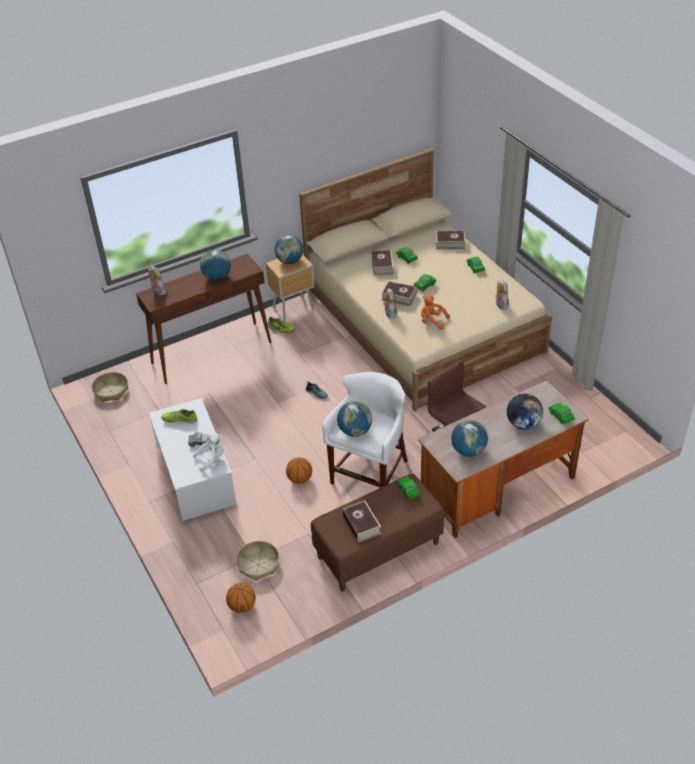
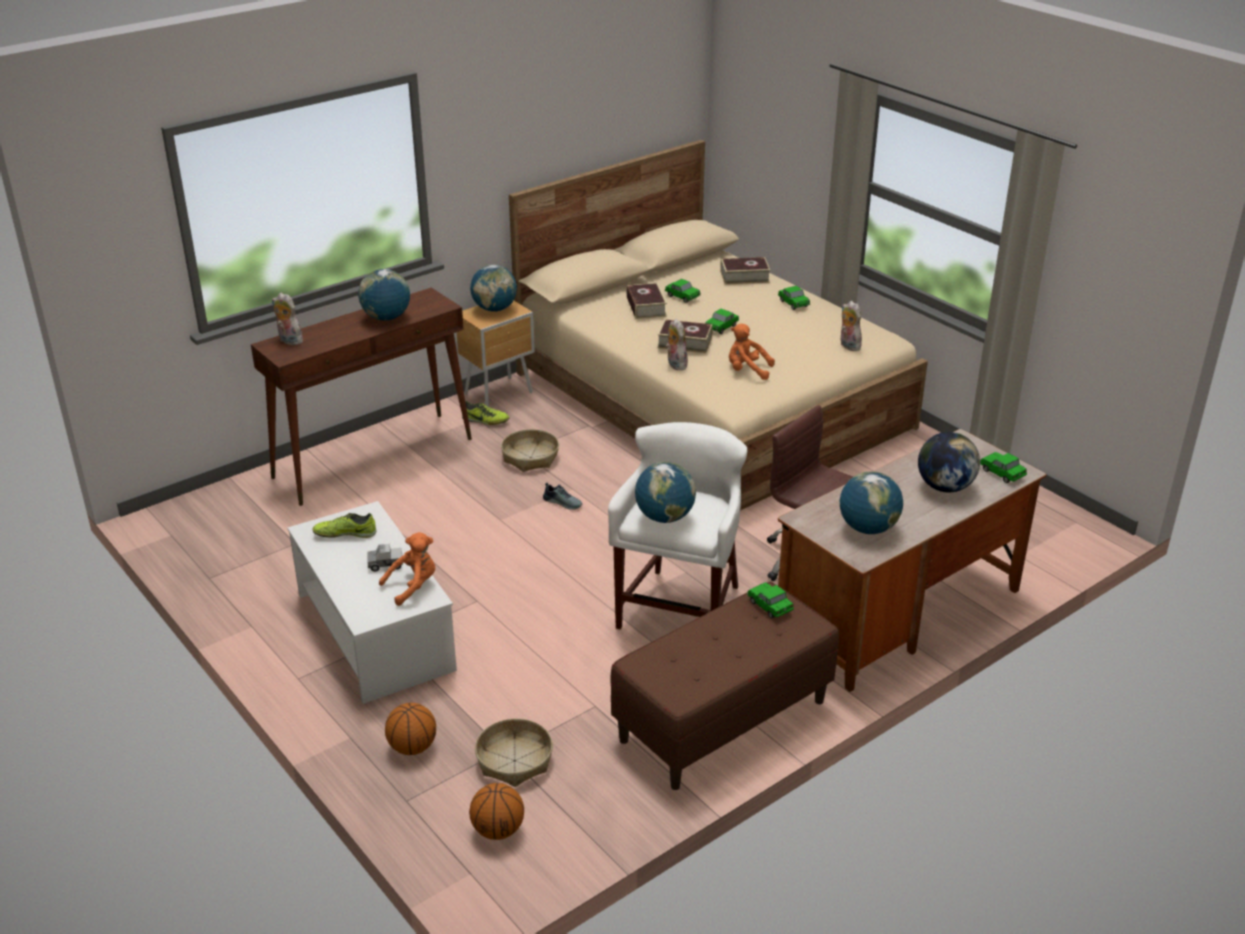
camera: 10 degrees left, 10 degrees down
basket [92,372,128,402] -> basket moved to [501,429,559,472]
white plush toy [193,432,224,472] -> orange plush toy [379,532,435,606]
basketball [286,457,312,484] -> basketball moved to [385,703,436,755]
book [342,501,381,543] -> none

